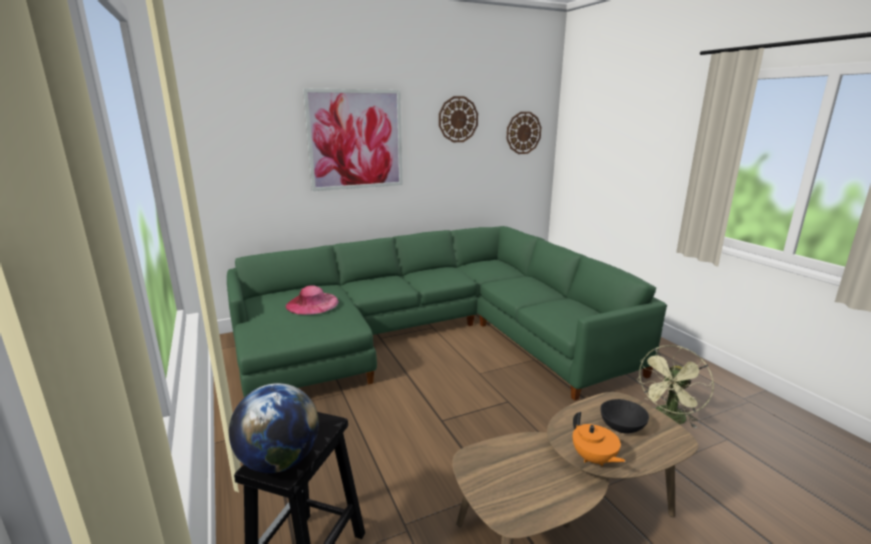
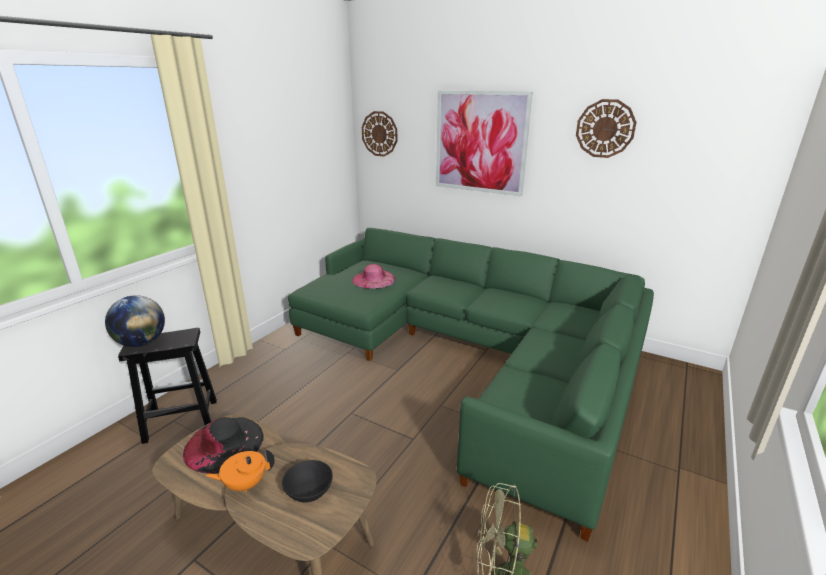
camera: 55 degrees right, 5 degrees up
wall clock [507,112,541,154] -> wall clock moved to [362,111,397,156]
orange teapot [573,412,625,466] -> orange teapot turned 45 degrees clockwise [205,449,275,492]
none -> black hat [183,417,264,474]

